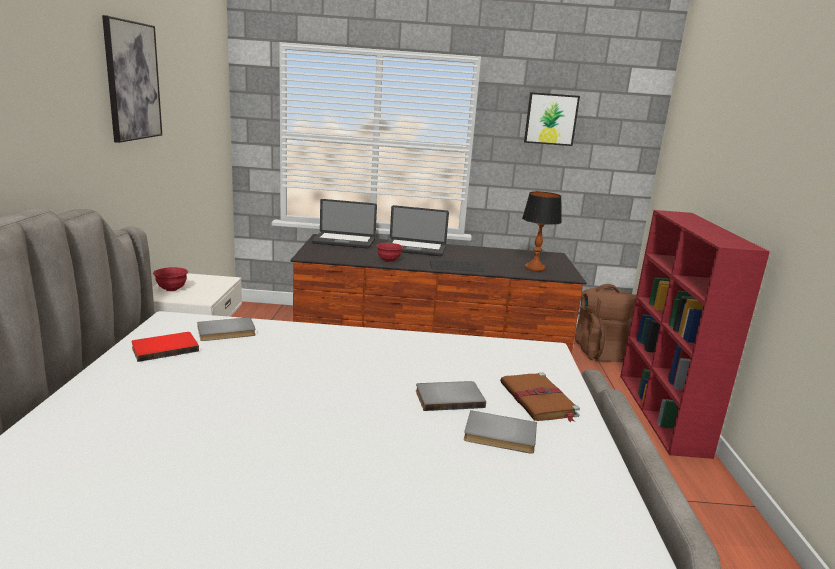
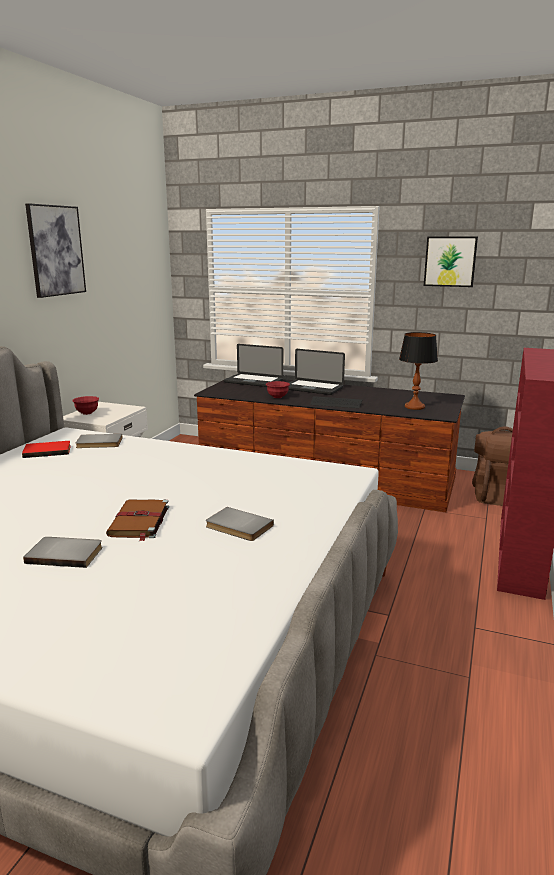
camera: 20 degrees right, 0 degrees up
grey book [416,381,486,411] -> grey book moved to [23,537,102,568]
brown book [500,373,580,422] -> brown book moved to [106,499,169,541]

